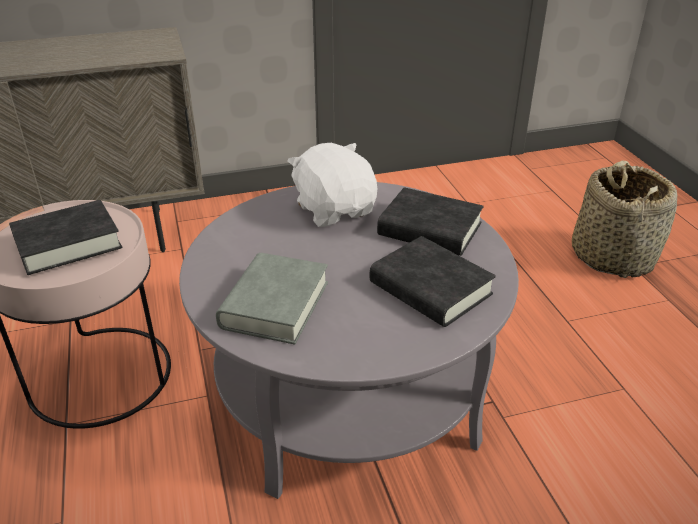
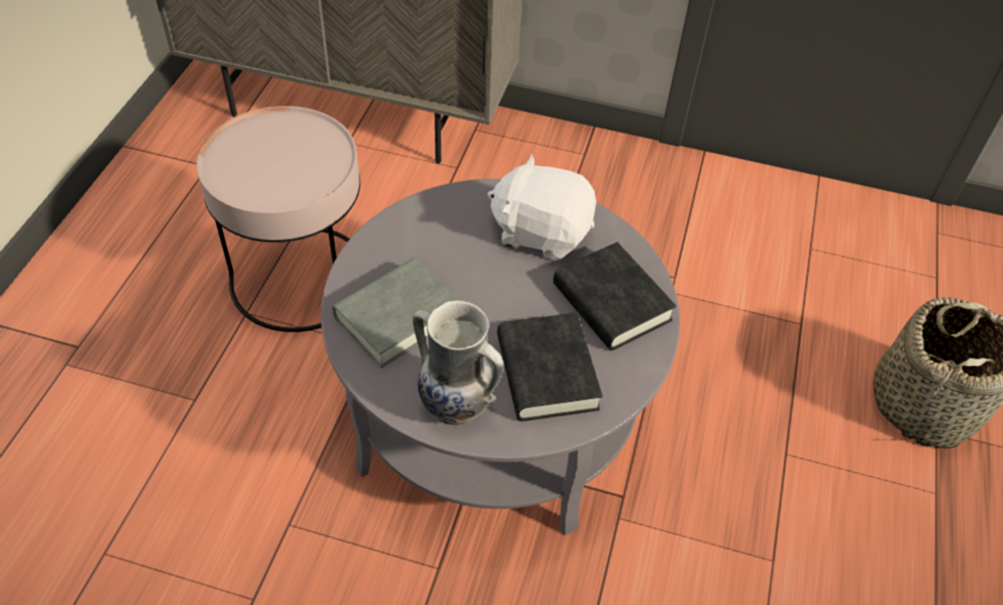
camera: 30 degrees right, 15 degrees up
black book [9,200,122,275] -> none
white plush toy [288,143,377,227] -> white plush toy turned 75 degrees counterclockwise [488,154,596,261]
none -> vase [413,300,504,425]

